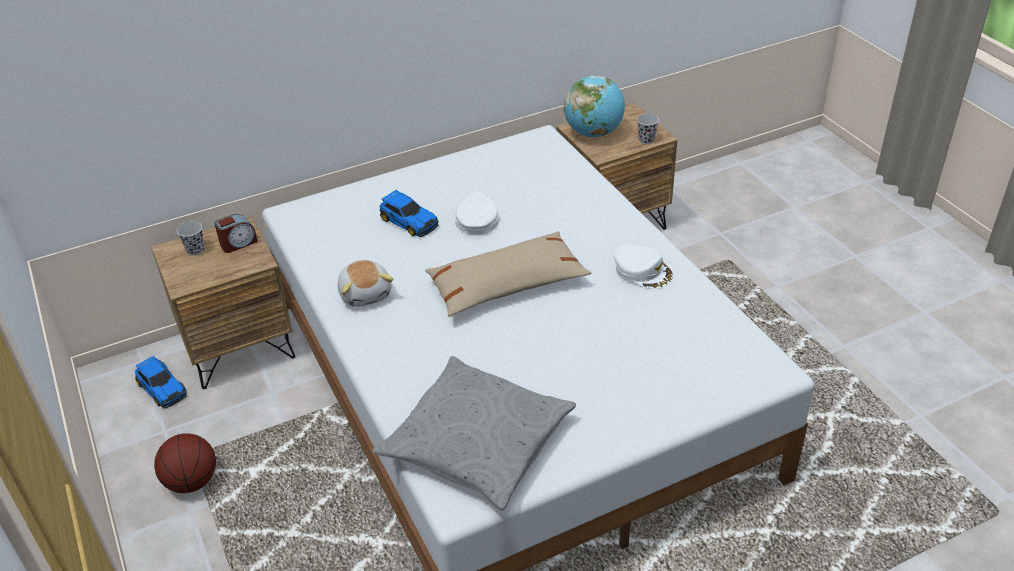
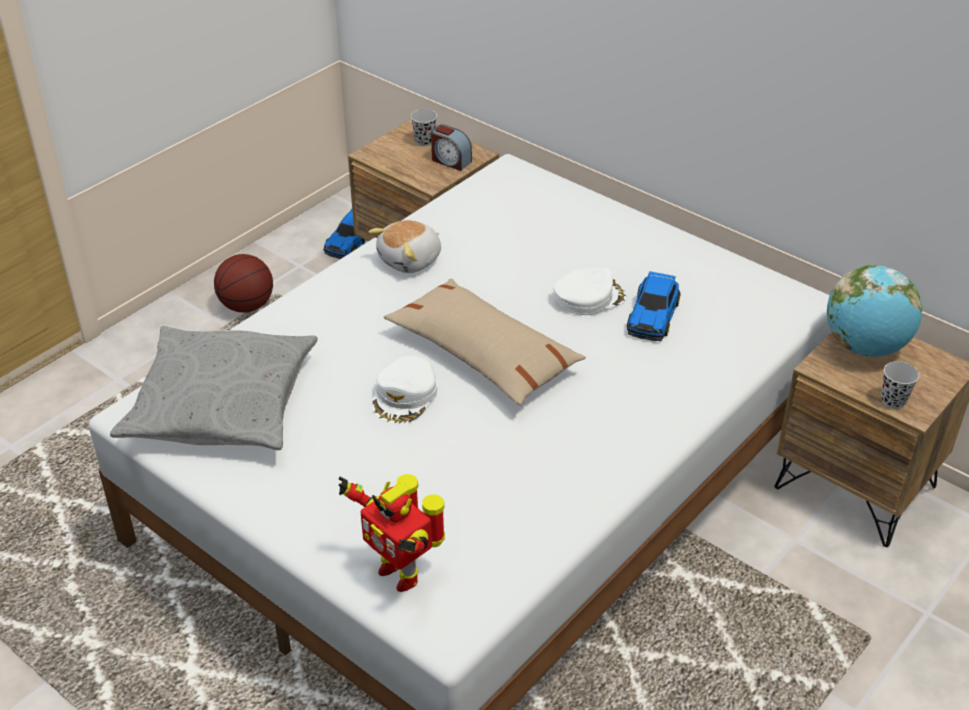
camera: 65 degrees right, 0 degrees up
toy car [379,190,439,237] -> toy car moved to [627,271,681,341]
white cap [614,244,673,289] -> white cap moved to [372,356,437,425]
none -> toy robot [339,474,445,592]

